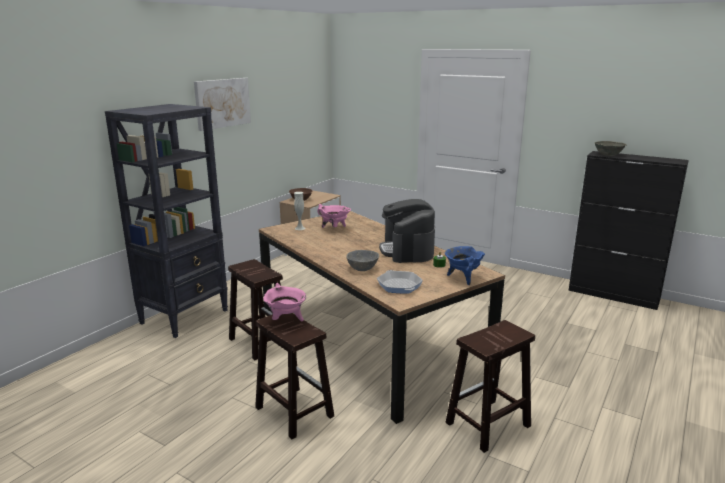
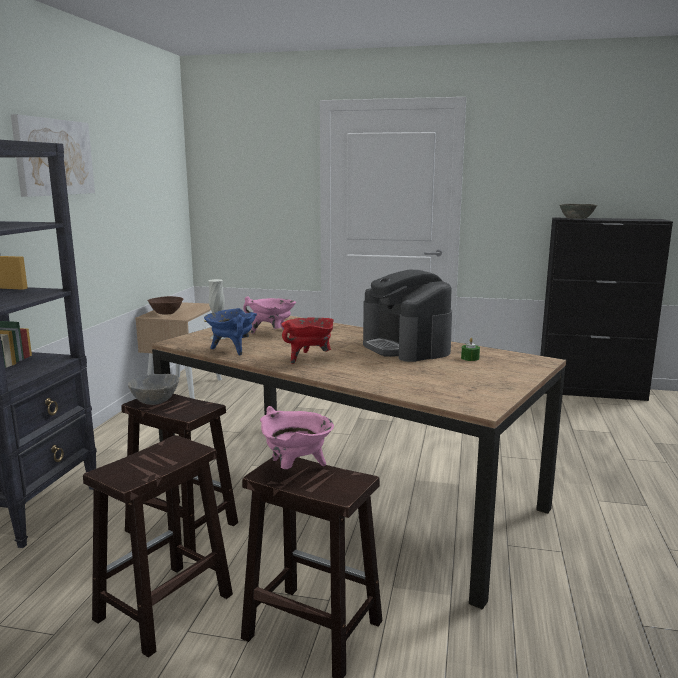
camera: 20 degrees left, 5 degrees down
grey bowl [346,250,379,271] -> grey bowl moved to [128,374,179,405]
frying pan [377,270,423,294] -> none
blue cooking pot [445,246,485,285] -> blue cooking pot moved to [204,308,257,355]
brown stool [446,320,535,453] -> brown stool moved to [83,435,233,658]
none -> red cooking pot [281,317,334,364]

